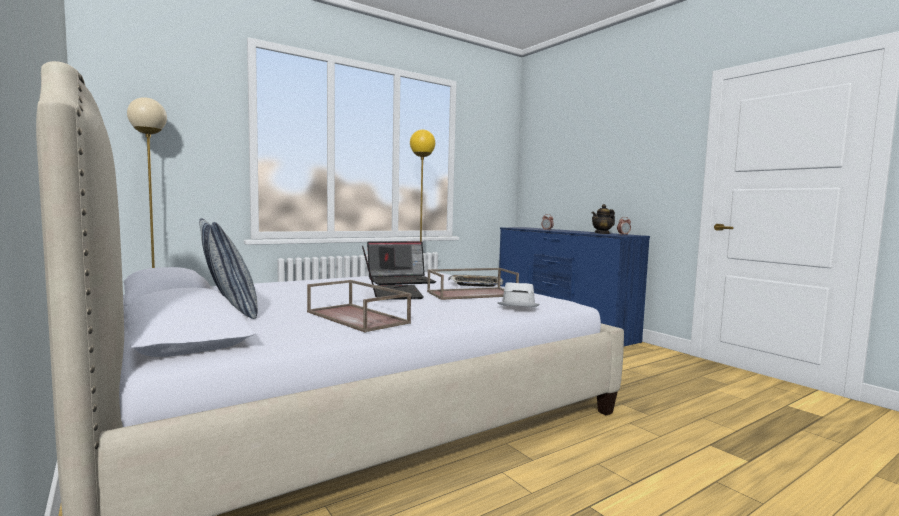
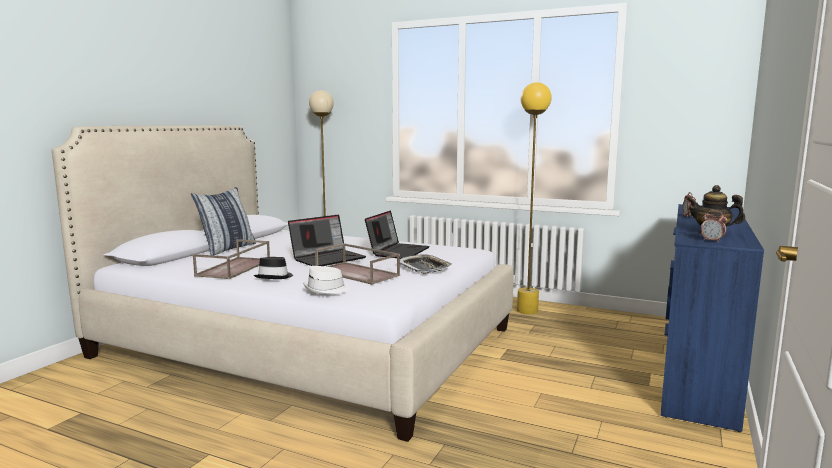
camera: 60 degrees right, 5 degrees up
laptop [367,241,436,285] -> laptop turned 105 degrees counterclockwise [365,211,430,259]
none -> black hat [254,257,293,279]

